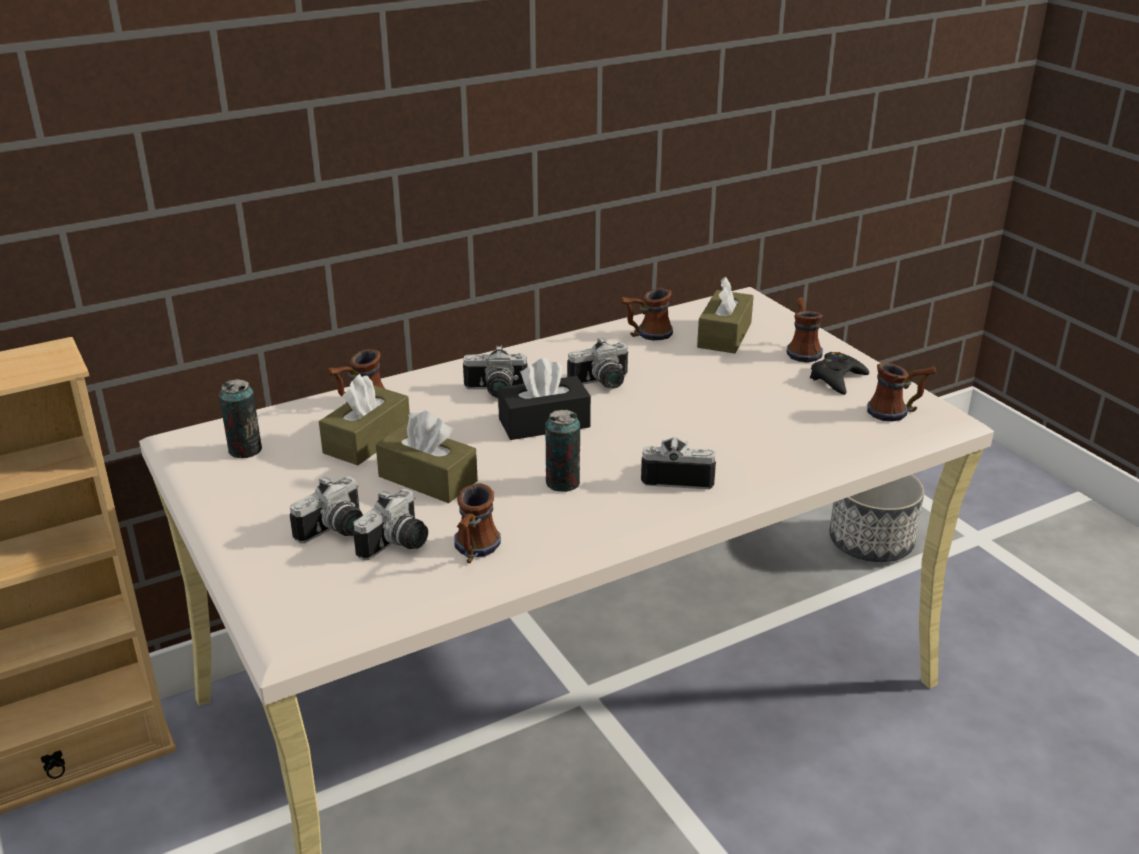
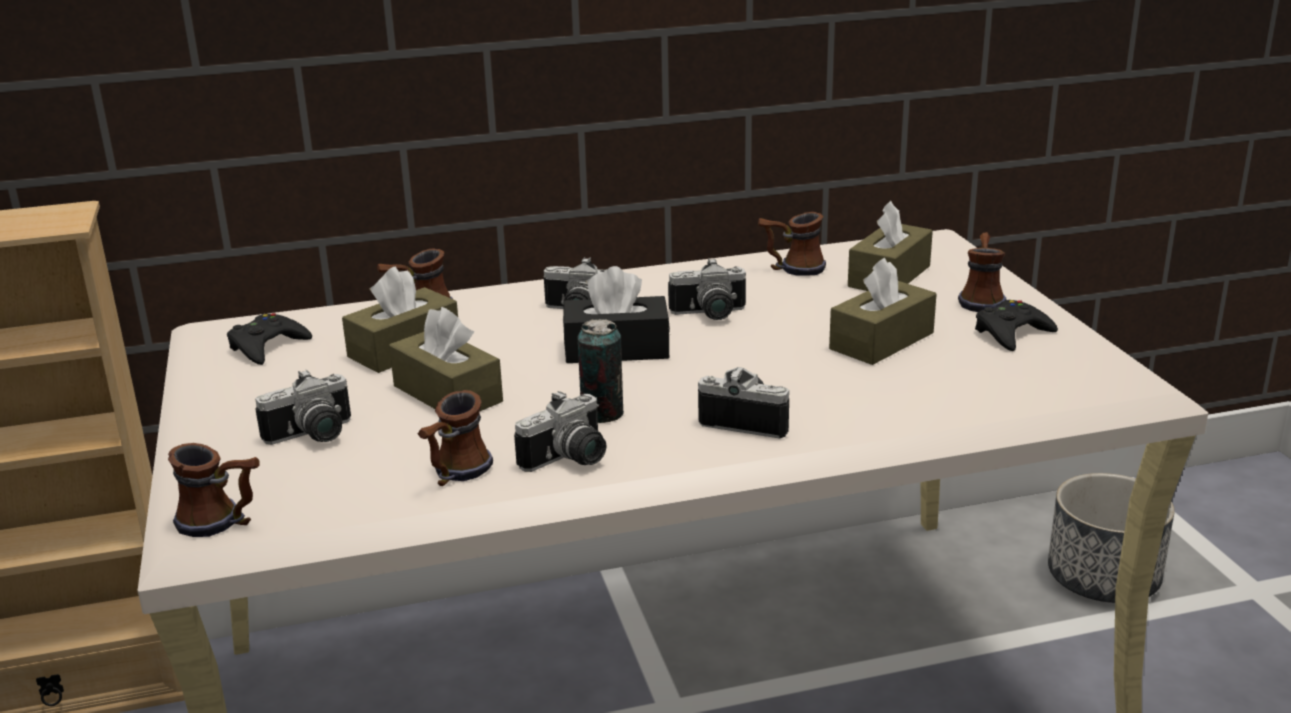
camera: 15 degrees right, 5 degrees down
can [219,379,262,458] -> black game controller [227,313,312,365]
camera [353,489,428,560] -> camera moved to [514,391,606,472]
mug [867,362,936,421] -> mug moved to [168,443,260,537]
none -> brown tissue box [829,258,937,365]

